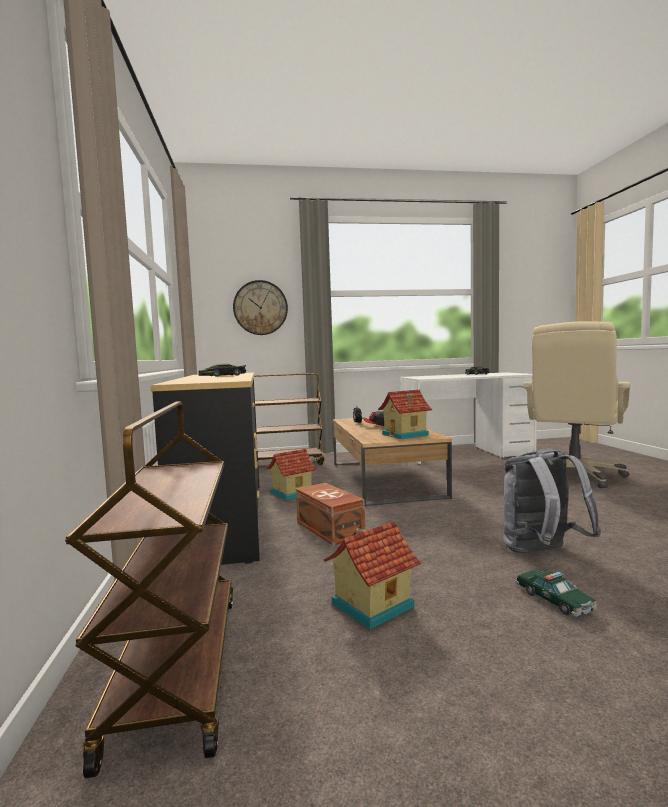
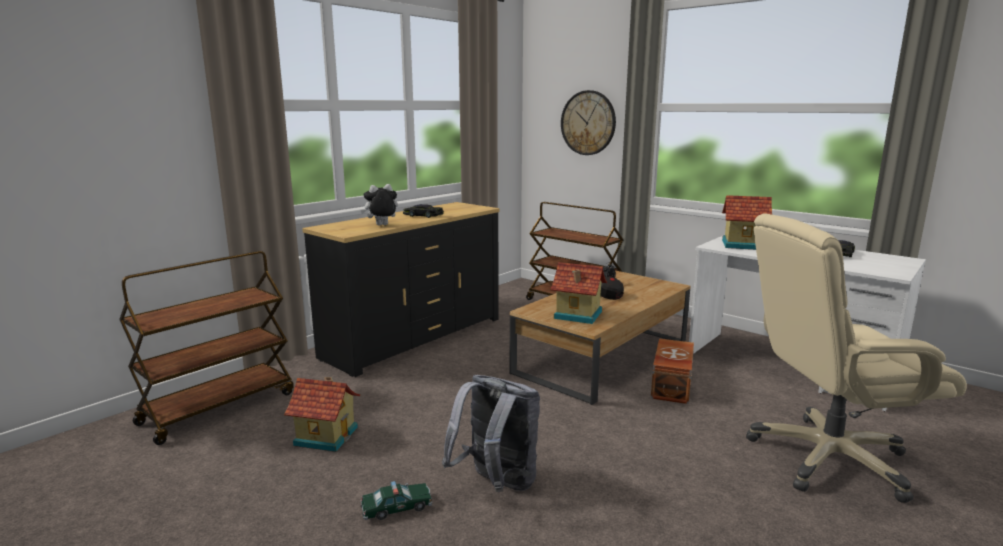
camera: 50 degrees right, 10 degrees up
toy house [266,449,317,500] -> toy house moved to [722,195,772,250]
brown storage box [296,483,365,545] -> brown storage box moved to [651,339,694,404]
toy car [516,570,597,617] -> toy car turned 135 degrees counterclockwise [361,481,432,520]
none -> plush toy [361,184,398,226]

